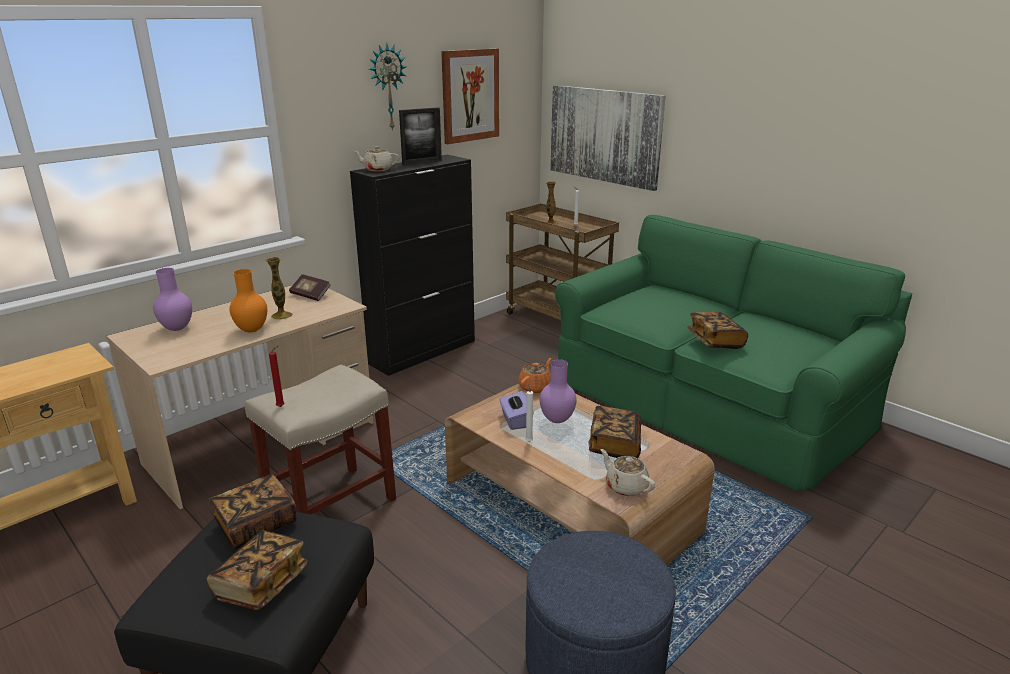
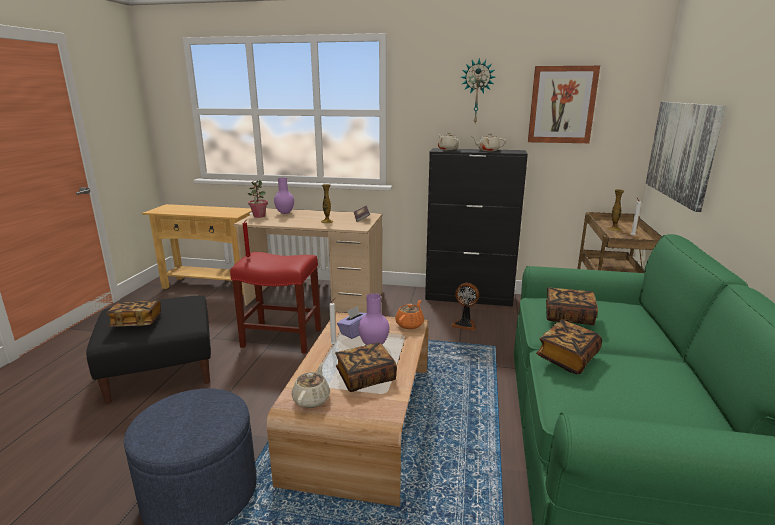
camera: 55 degrees right, 5 degrees down
book [209,474,297,549] -> book moved to [546,287,598,325]
orange vase [230,269,267,333] -> none
beige stool [245,364,396,514] -> red stool [230,252,321,354]
picture frame [399,107,442,165] -> beige teapot [472,133,506,151]
orange teapot [518,358,552,393] -> orange teapot turned 60 degrees counterclockwise [395,300,424,329]
none -> potted plant [248,180,268,218]
none -> fan [451,283,479,331]

